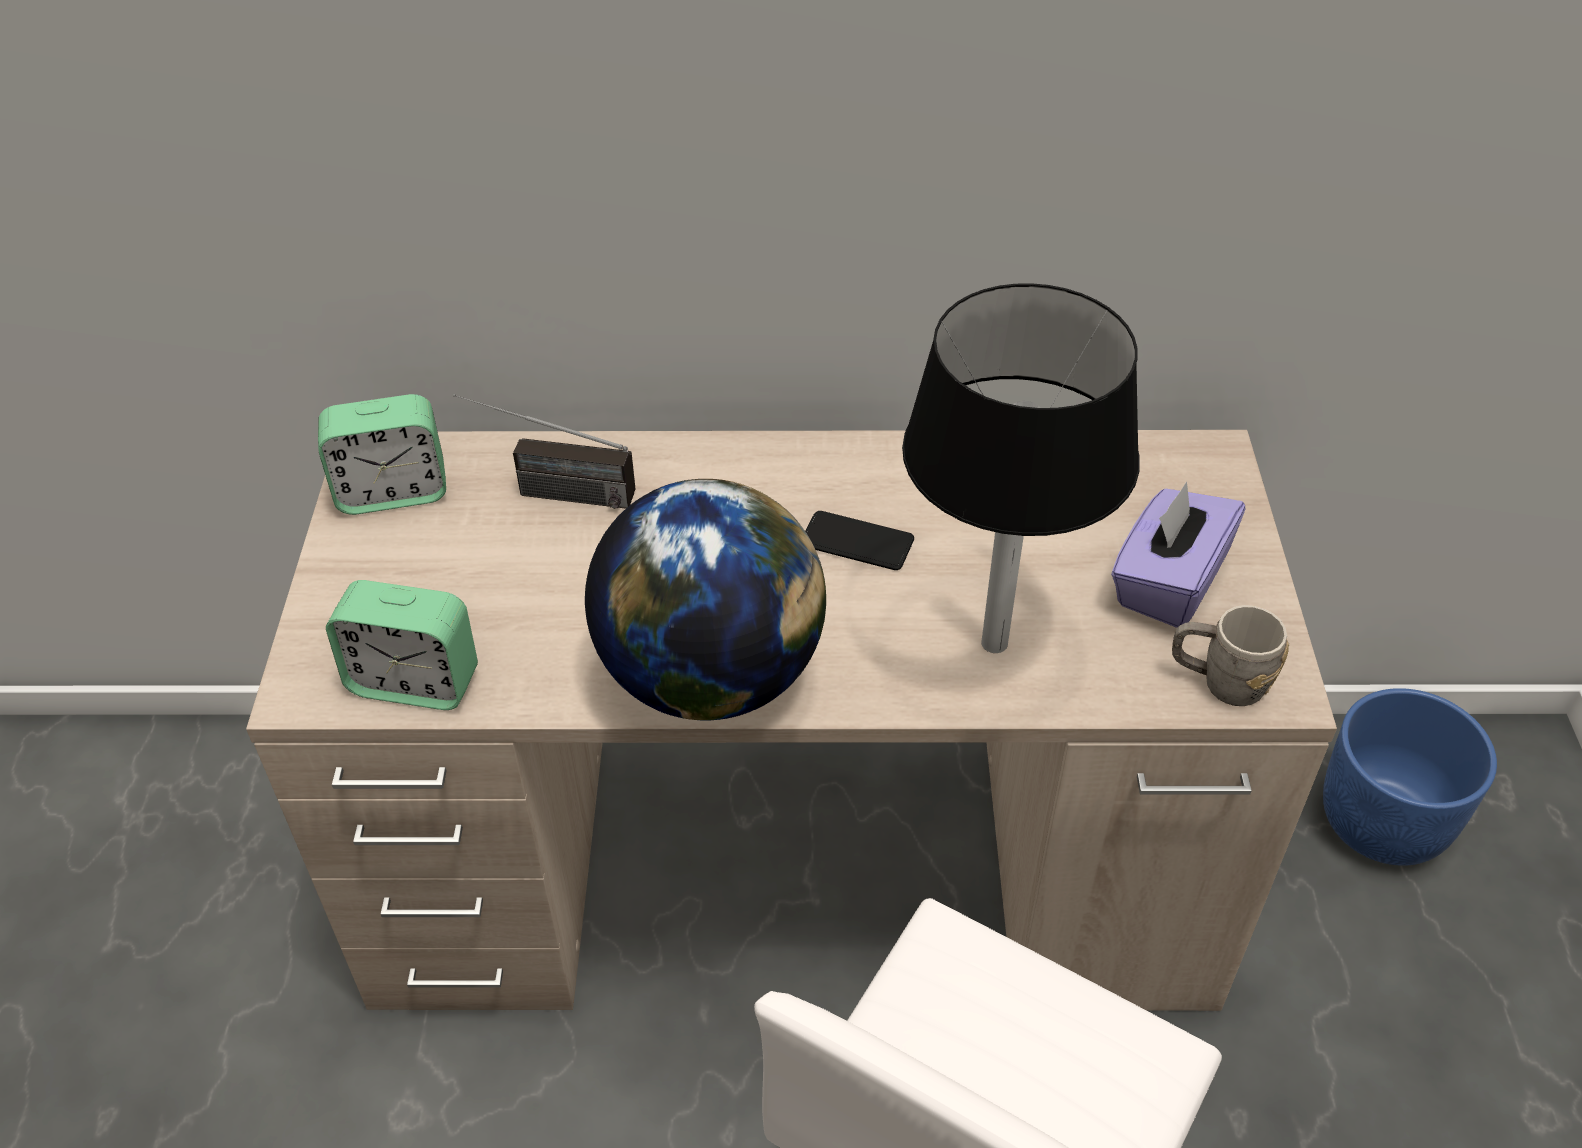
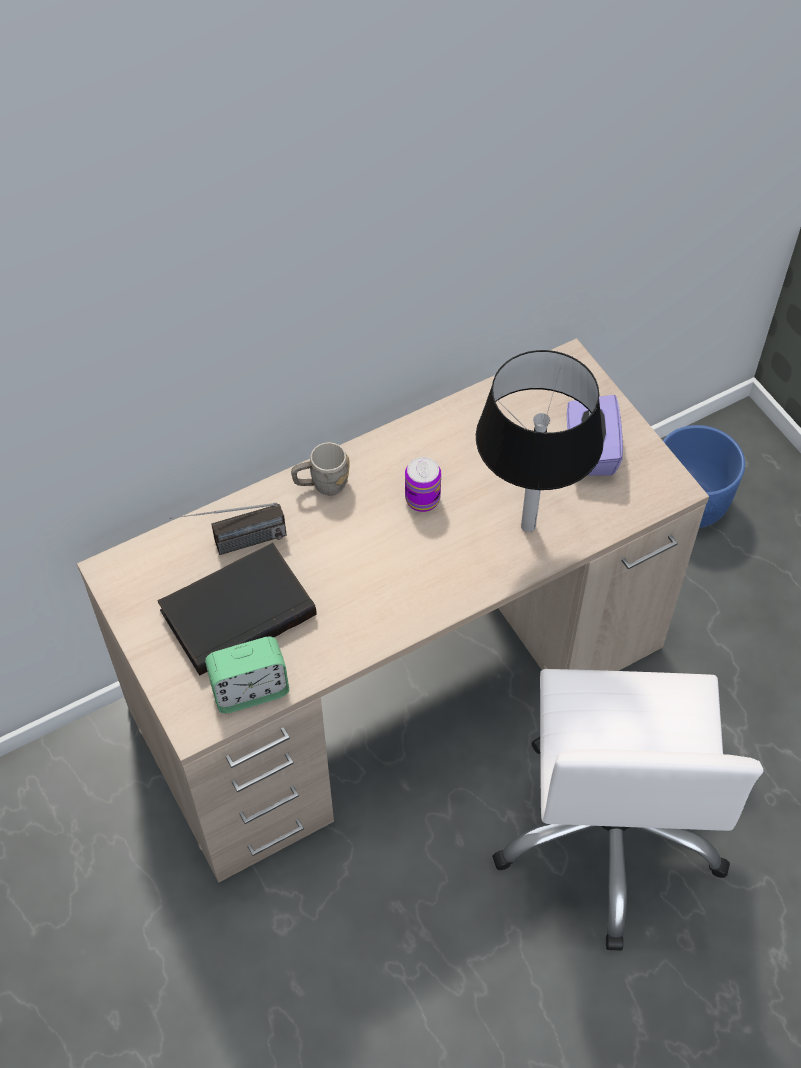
camera: 30 degrees left, 10 degrees up
alarm clock [318,394,446,515] -> none
globe [585,479,826,720] -> none
phone [805,511,914,570] -> can [405,457,441,512]
grey mug [1172,605,1289,706] -> grey mug moved to [291,442,350,496]
none -> black book [157,543,317,676]

